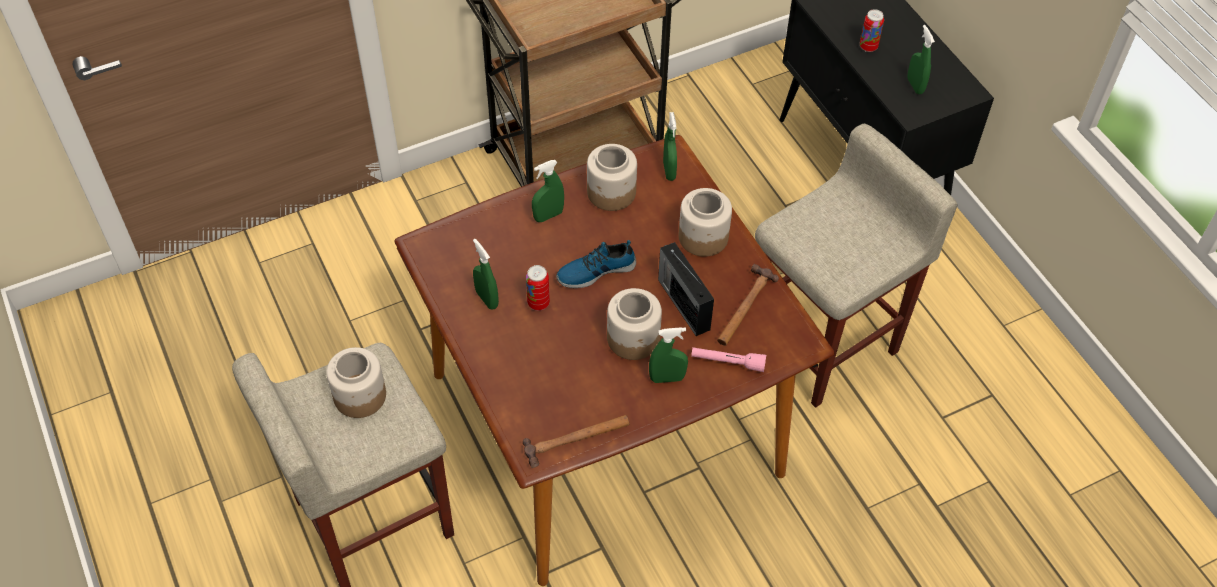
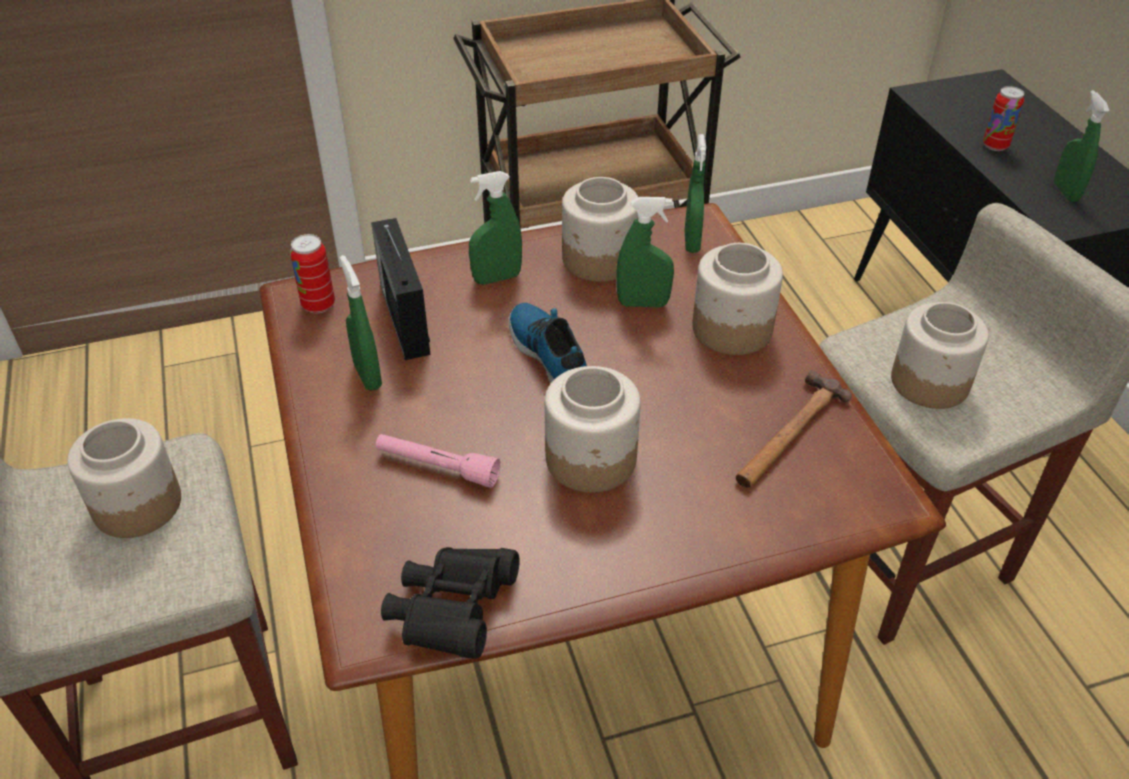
camera: 10 degrees right, 10 degrees down
hammer [523,415,630,468] -> black binoculars [381,547,520,659]
can [526,265,550,311] -> can moved to [290,234,335,314]
shoe [556,240,636,288] -> shoe turned 75 degrees clockwise [508,303,587,384]
green spray bottle [649,327,688,383] -> green spray bottle moved to [616,197,674,307]
radio [658,242,714,336] -> radio moved to [371,218,430,360]
pink flashlight [691,347,766,372] -> pink flashlight moved to [376,434,501,488]
none -> jar [891,302,989,409]

